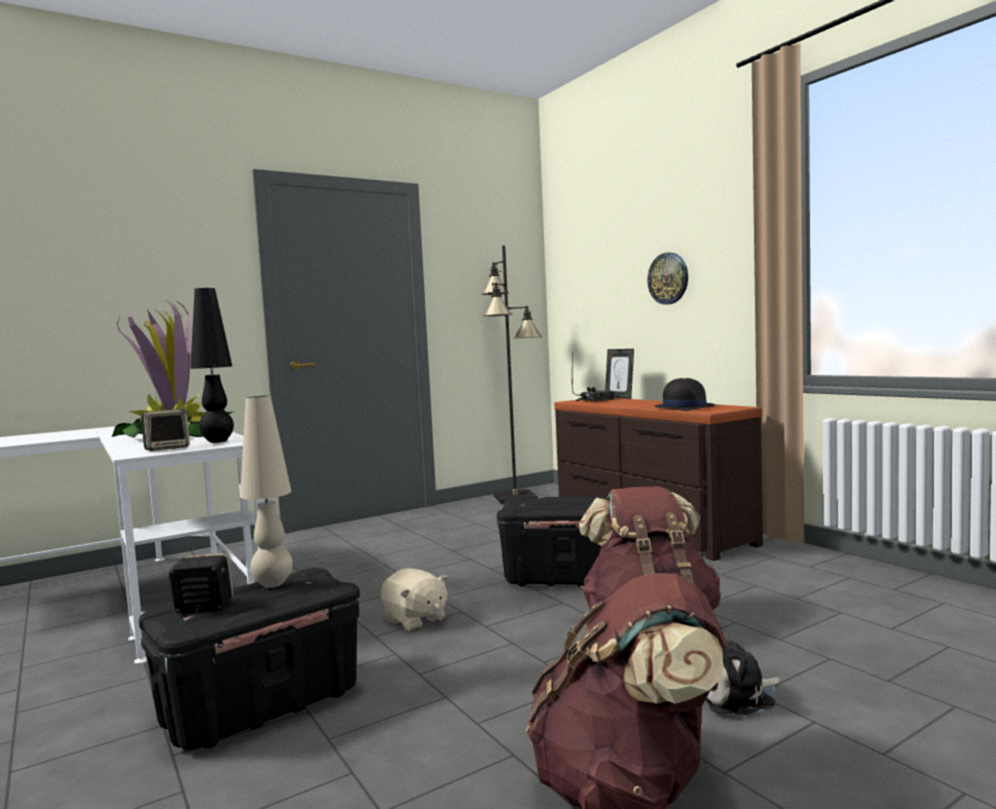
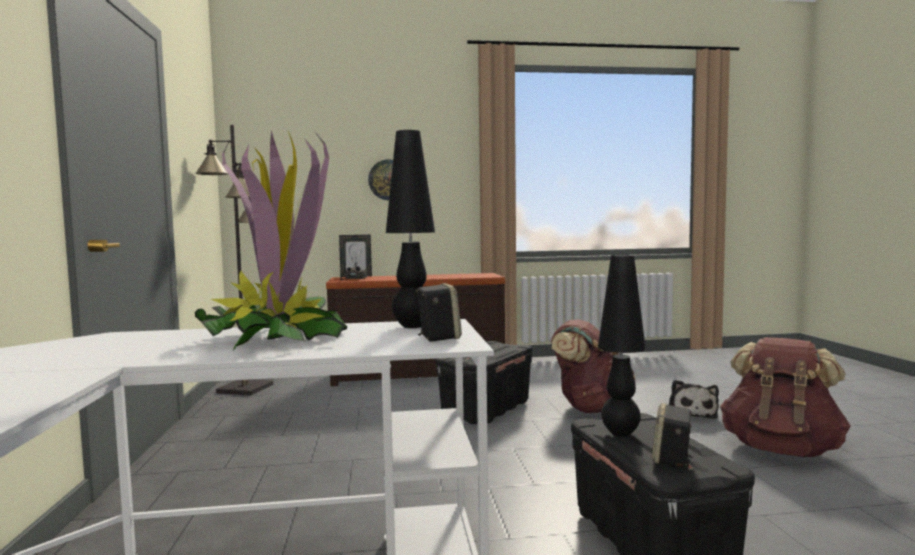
camera: 65 degrees left, 0 degrees up
beige table lamp [240,396,293,588] -> black table lamp [598,255,646,437]
beige plush toy [381,568,448,631] -> none
black hat [654,378,715,411] -> none

